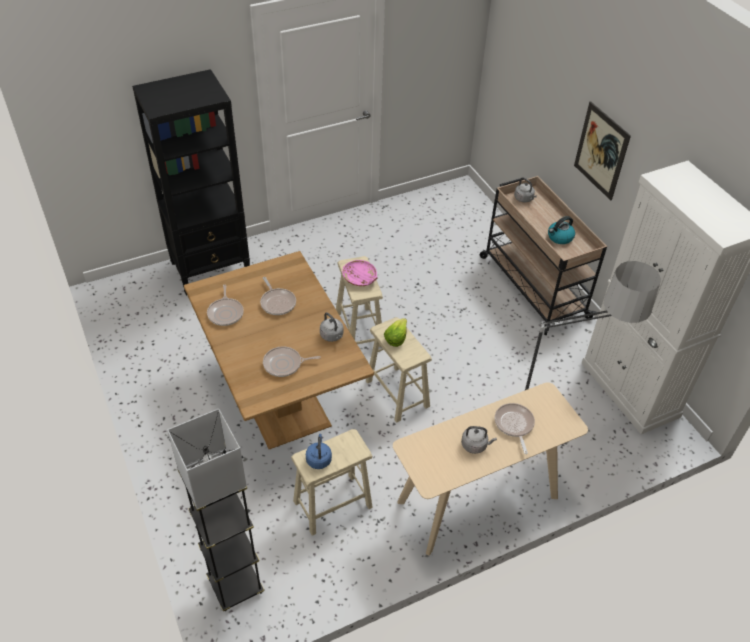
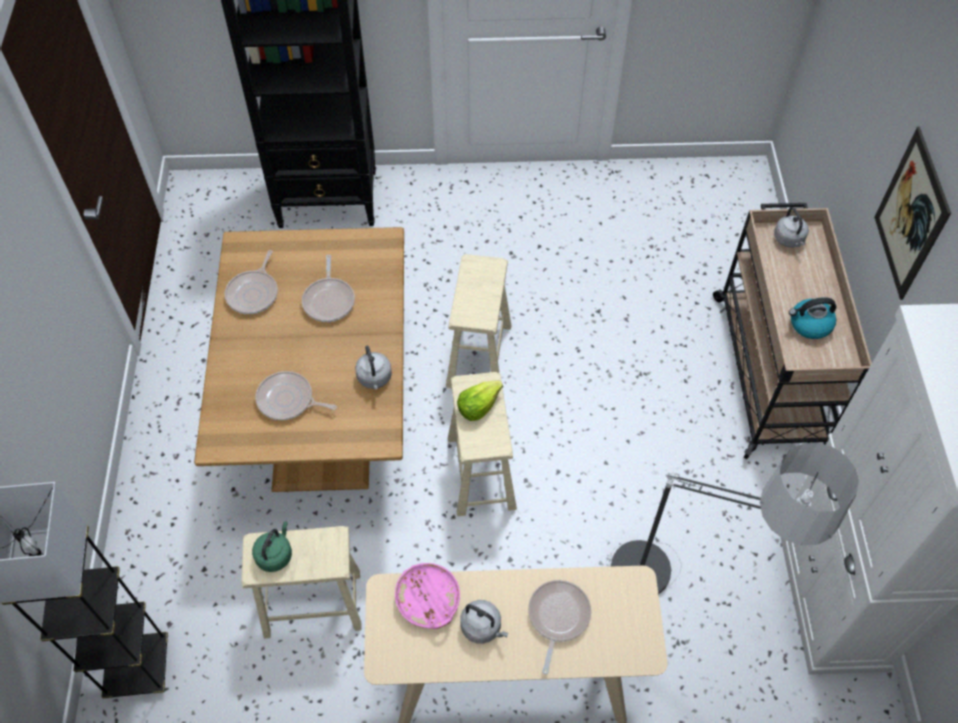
camera: 25 degrees right, 10 degrees up
blue kettle [306,434,332,469] -> green kettle [252,522,292,572]
pink bowl [342,260,378,286] -> pink bowl moved to [395,563,460,629]

